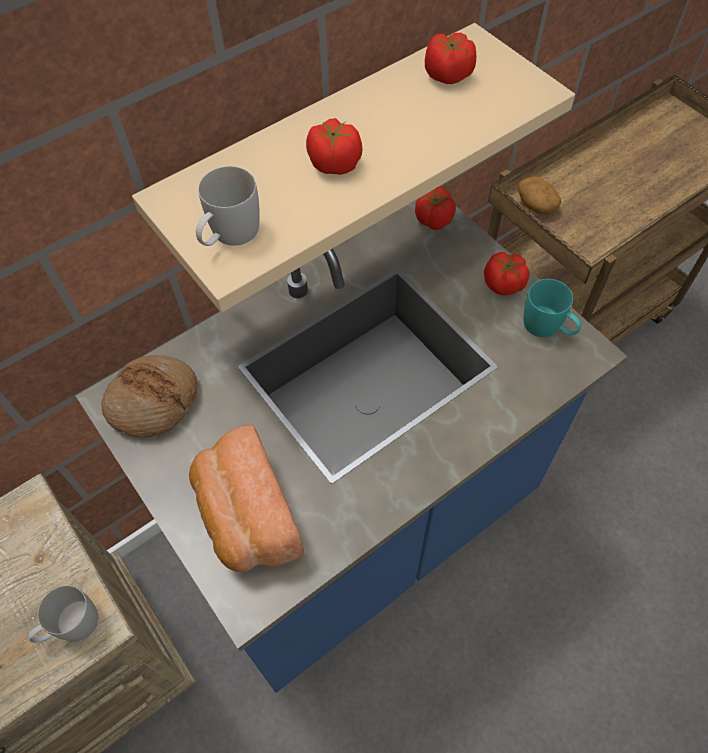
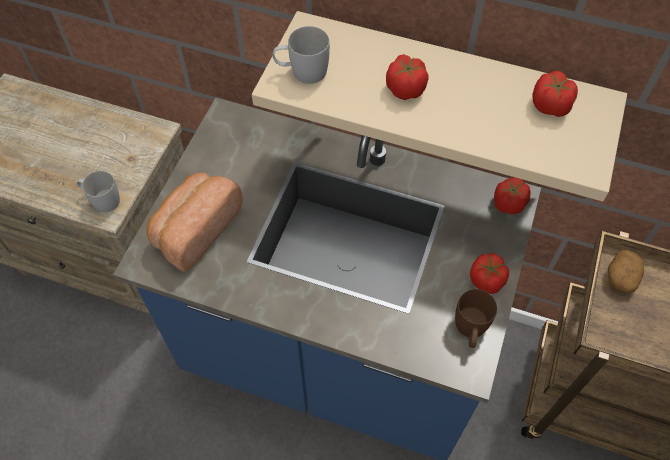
camera: 55 degrees right, 0 degrees up
bread [101,355,198,437] -> none
turquoise mug [524,279,581,337] -> brown mug [455,289,497,348]

